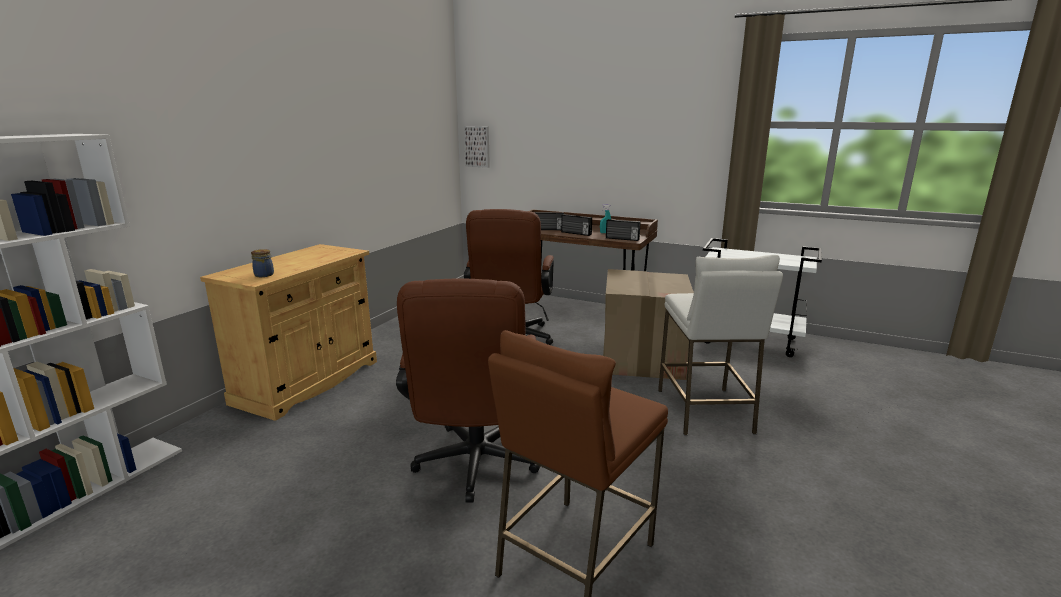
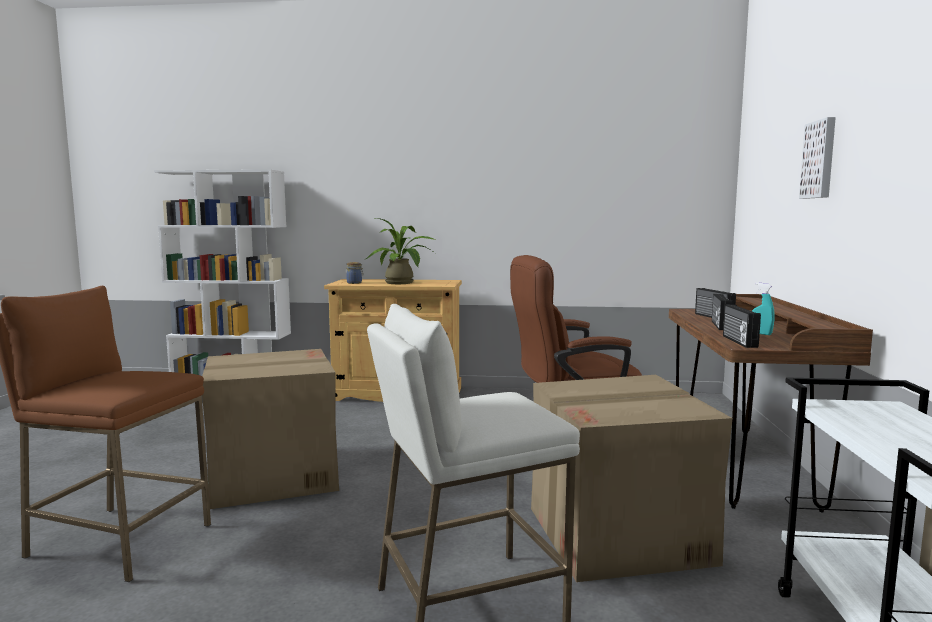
camera: 70 degrees right, 10 degrees down
brown office chair [396,279,540,503] -> cardboard box [202,349,339,509]
picture [464,126,490,168] -> picture moved to [799,117,836,199]
none -> potted plant [366,218,436,284]

